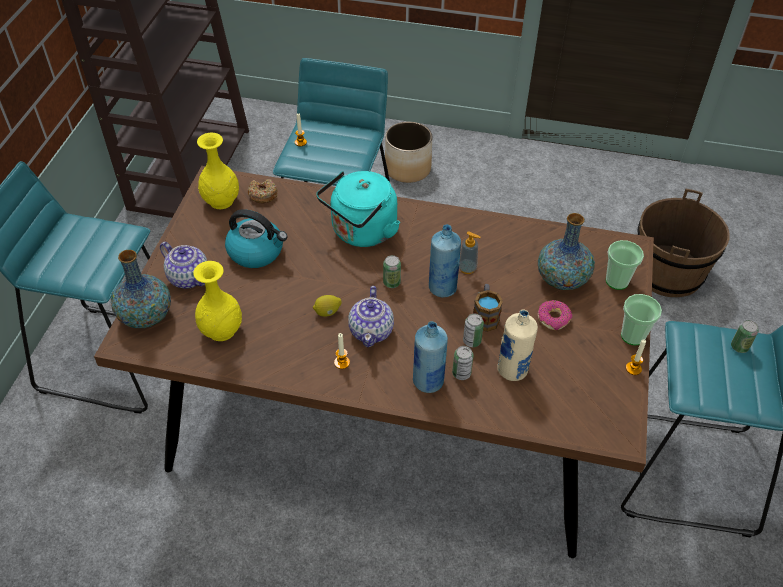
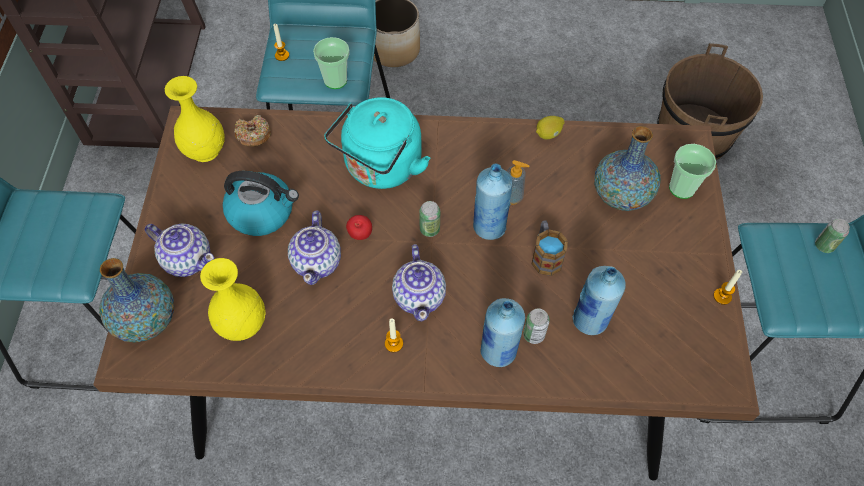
camera: 10 degrees left, 10 degrees up
lemon [313,295,342,317] -> lemon moved to [536,116,564,139]
can [463,313,484,347] -> none
beige bottle [497,310,538,381] -> blue bottle [573,266,626,335]
donut [538,300,573,330] -> none
cup [621,294,662,345] -> cup moved to [313,37,350,89]
none -> teapot [288,210,341,285]
none -> apple [346,215,372,240]

